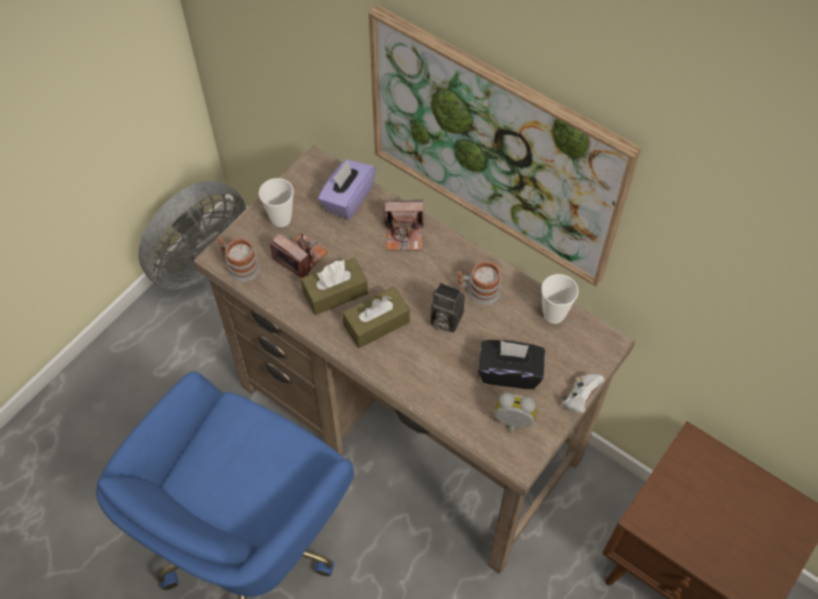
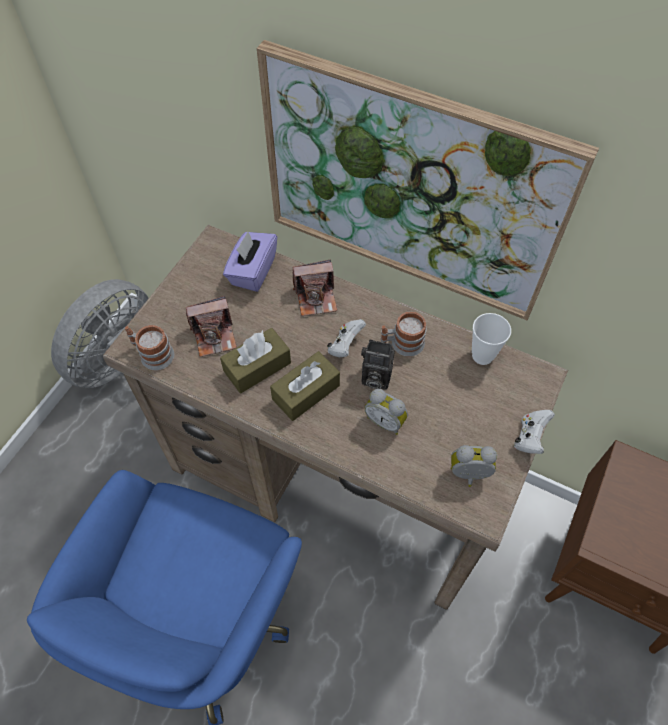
camera: 10 degrees left, 0 degrees up
cup [259,178,294,227] -> none
camera [270,233,328,278] -> camera turned 135 degrees clockwise [186,296,237,357]
black tissue box [478,340,545,389] -> none
none -> white game controller [327,319,366,357]
none -> alarm clock [365,389,408,435]

